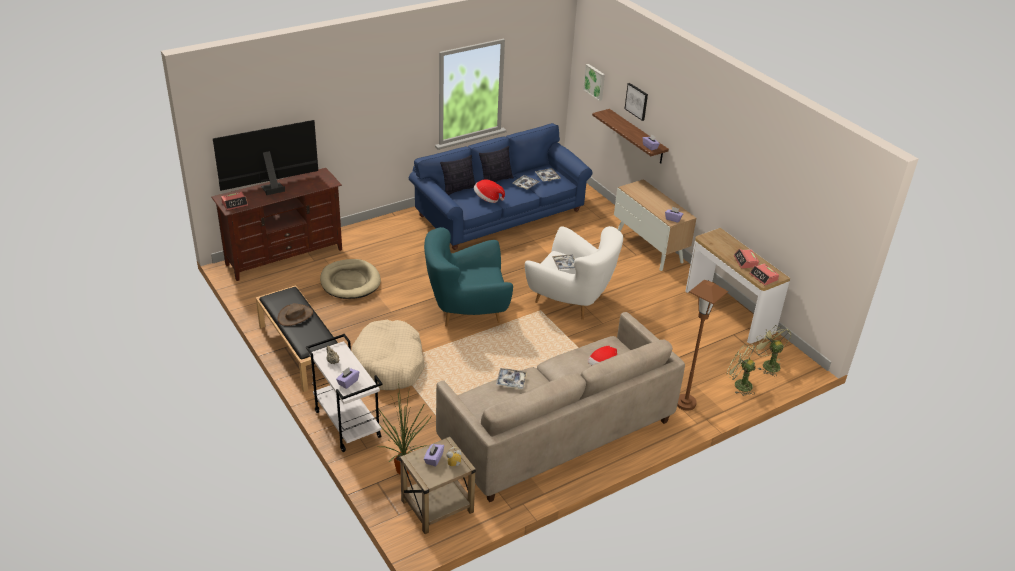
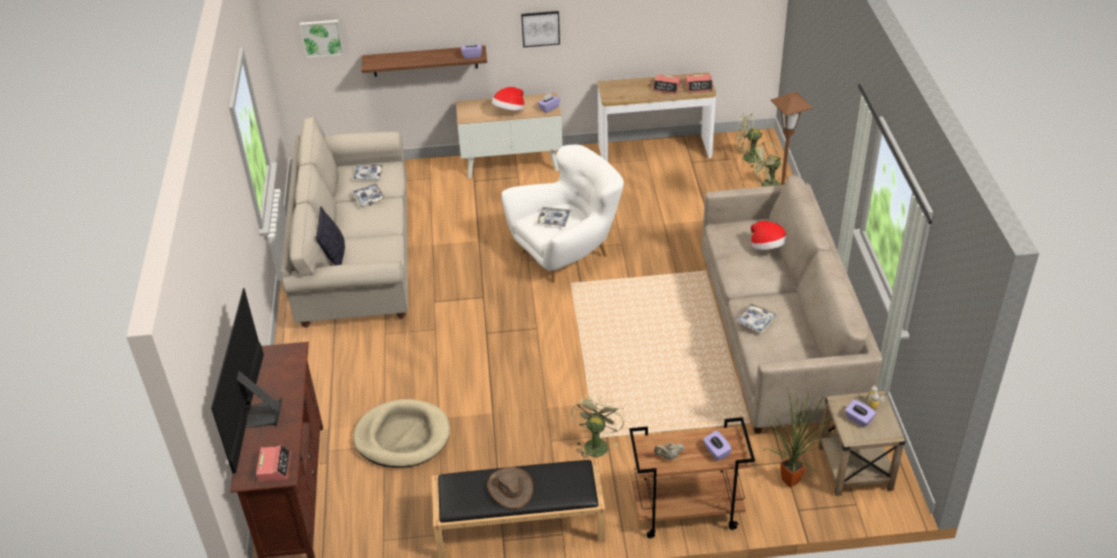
camera: 60 degrees left, 5 degrees up
white cart [306,334,383,452] -> brown cart [629,417,755,538]
beige dog bed [352,320,425,390] -> green fan [571,395,624,460]
blue sofa [409,123,593,250] -> beige sofa [281,116,408,327]
turquoise armchair [424,227,513,327] -> none
hat [474,179,505,203] -> hat moved to [492,87,525,111]
pillow [479,146,514,182] -> none
picture [625,83,648,121] -> picture moved to [521,11,560,47]

